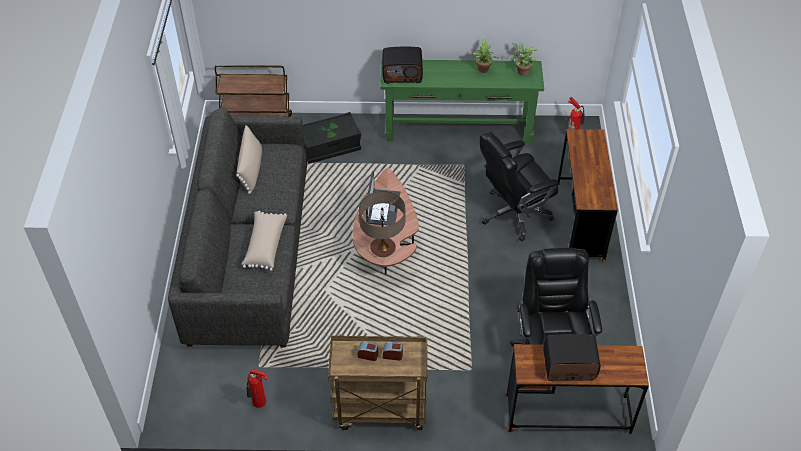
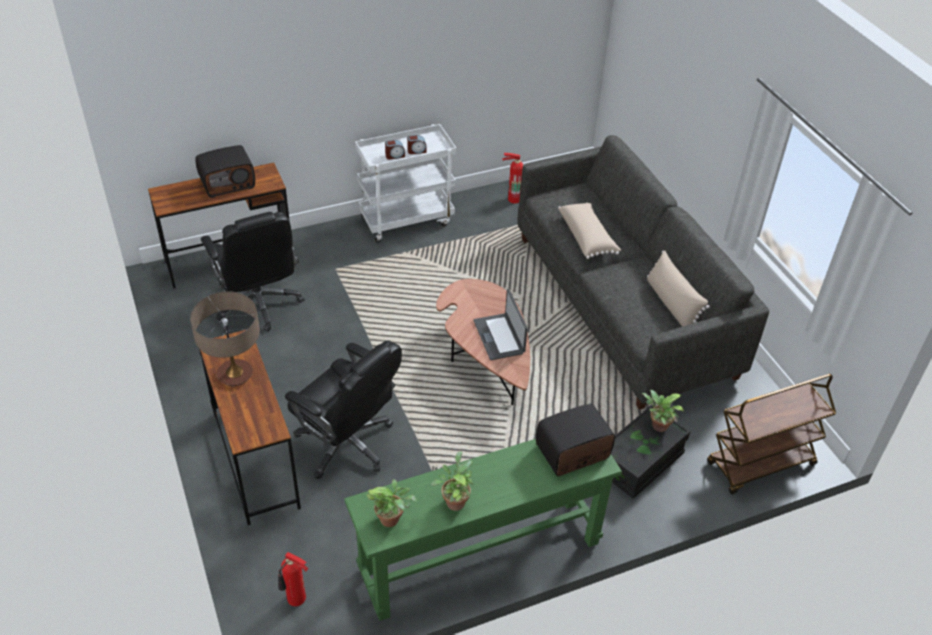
camera: 155 degrees right, 5 degrees down
brown cart [328,334,427,430] -> white cart [355,124,457,243]
table lamp [359,191,405,257] -> table lamp moved to [190,291,260,386]
black office chair [480,132,559,241] -> black office chair turned 90 degrees clockwise [285,340,402,479]
none -> potted plant [642,390,683,432]

